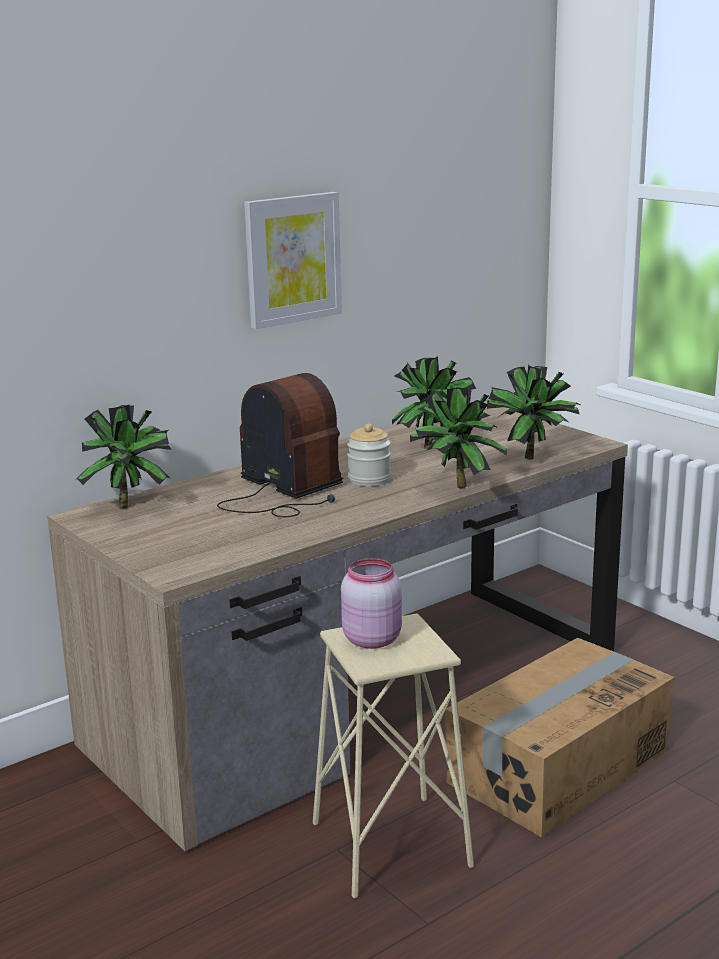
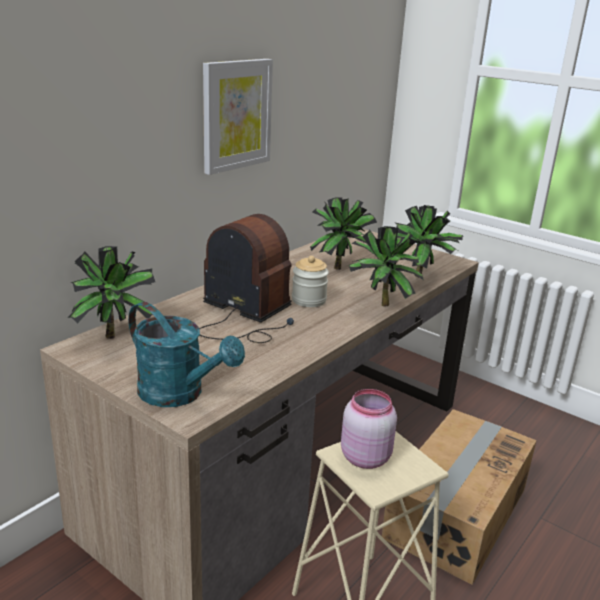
camera: 15 degrees left, 5 degrees up
none -> turquoise watering can [128,302,245,407]

